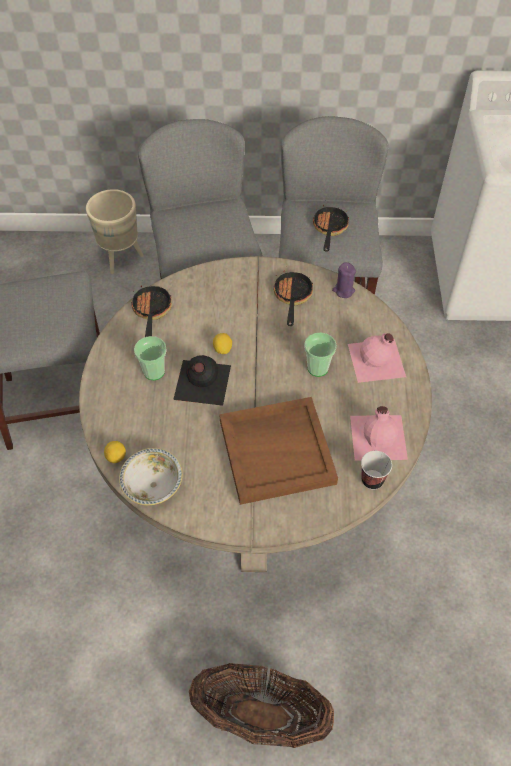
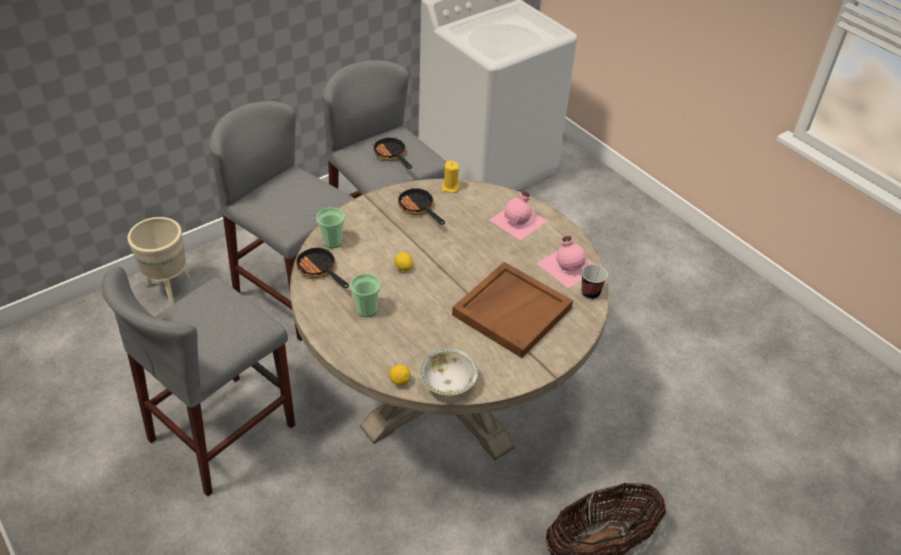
camera: 40 degrees left, 10 degrees down
black bottle [173,355,231,406] -> none
cup [304,333,337,377] -> cup moved to [316,208,345,248]
purple candle [332,262,356,298] -> yellow candle [442,161,460,193]

